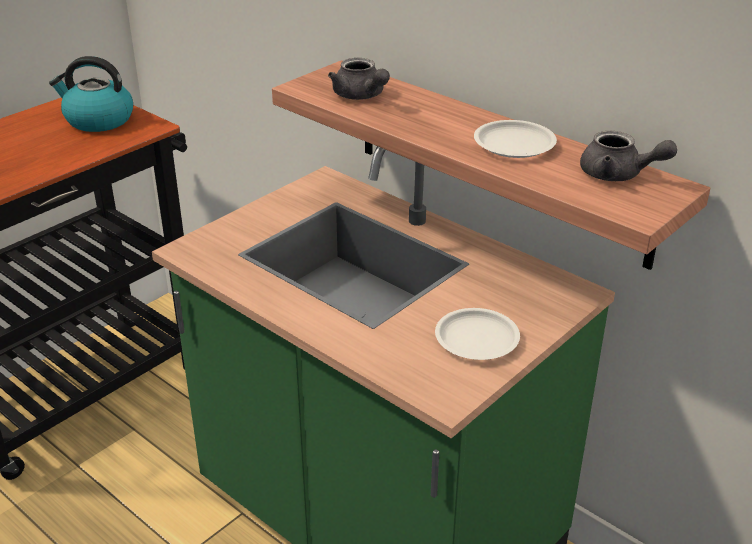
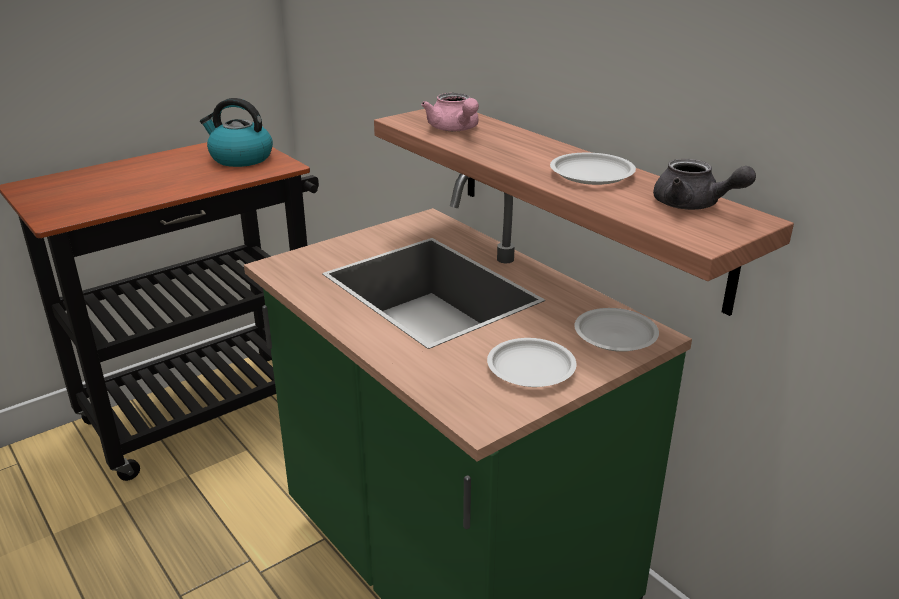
camera: 10 degrees right, 5 degrees down
grey teapot [328,58,390,100] -> pink teapot [421,93,479,131]
none -> white plate [574,308,659,352]

